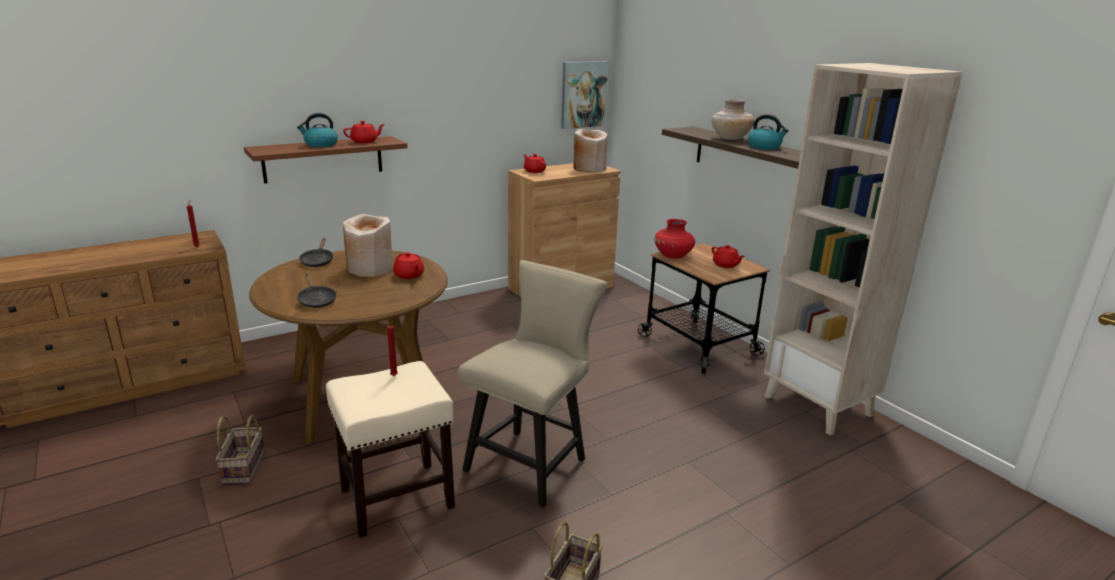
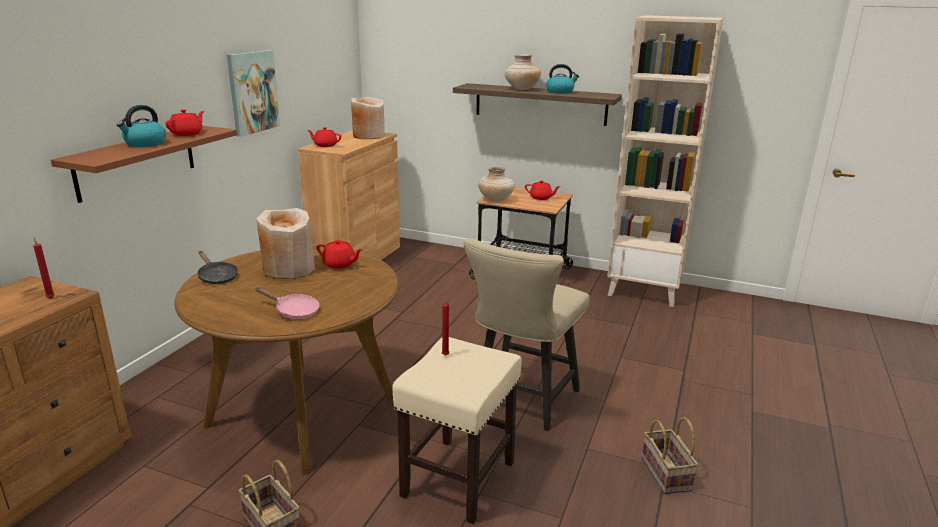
camera: 35 degrees left, 0 degrees up
black frying pan [297,274,336,308] -> pink frying pan [255,287,319,319]
beige chair [458,260,607,508] -> beige chair turned 150 degrees counterclockwise [464,238,590,431]
picture [561,61,608,129] -> picture moved to [227,50,280,137]
red vase [654,219,695,259] -> beige vase [478,166,515,202]

